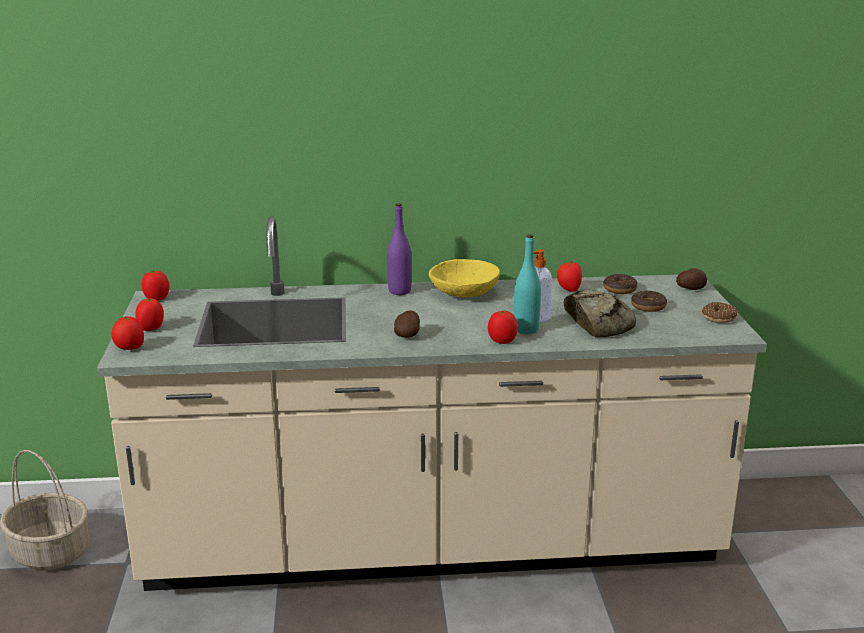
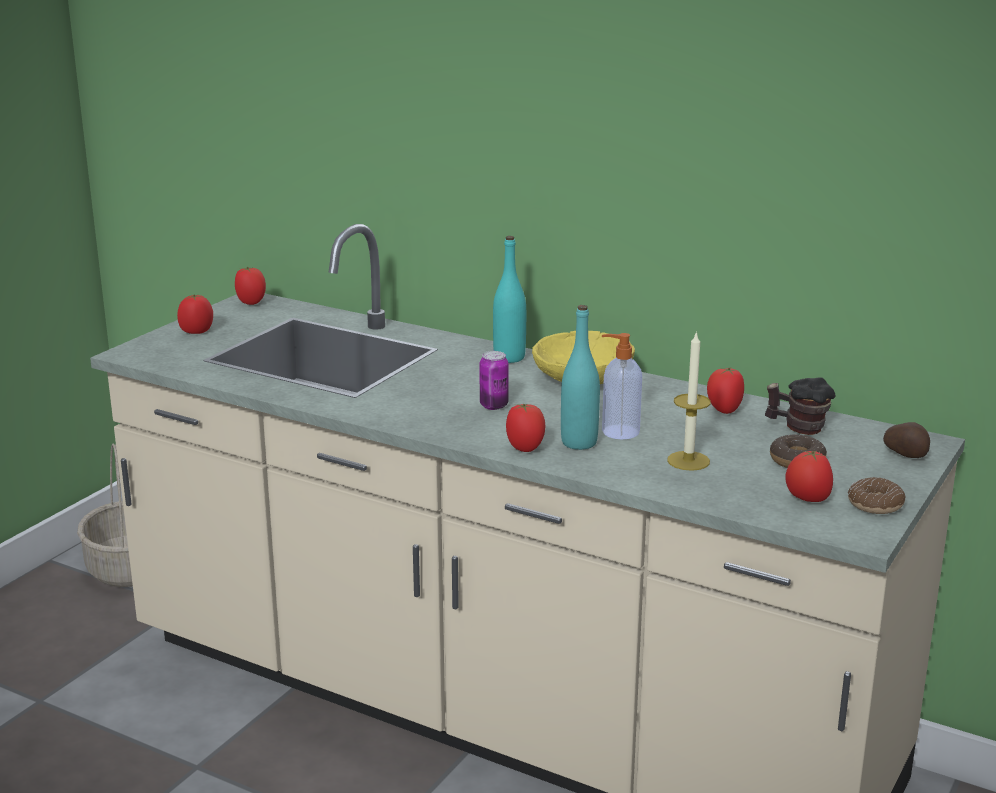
camera: 35 degrees right, 0 degrees up
tomato [111,316,144,350] -> tomato moved to [785,451,833,502]
purple bottle [387,203,412,295] -> turquoise bottle [493,236,526,363]
potato [394,310,420,337] -> none
bread [564,290,636,337] -> candle [667,331,711,471]
donut [603,274,638,294] -> mug [765,377,836,435]
none -> can [480,351,509,410]

